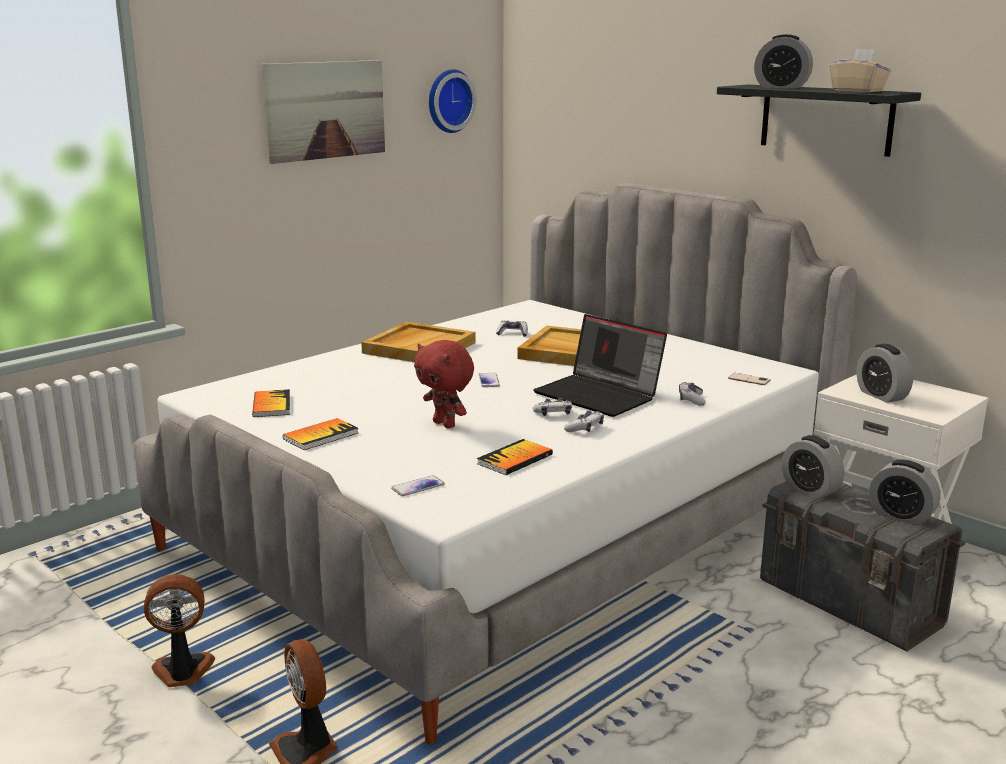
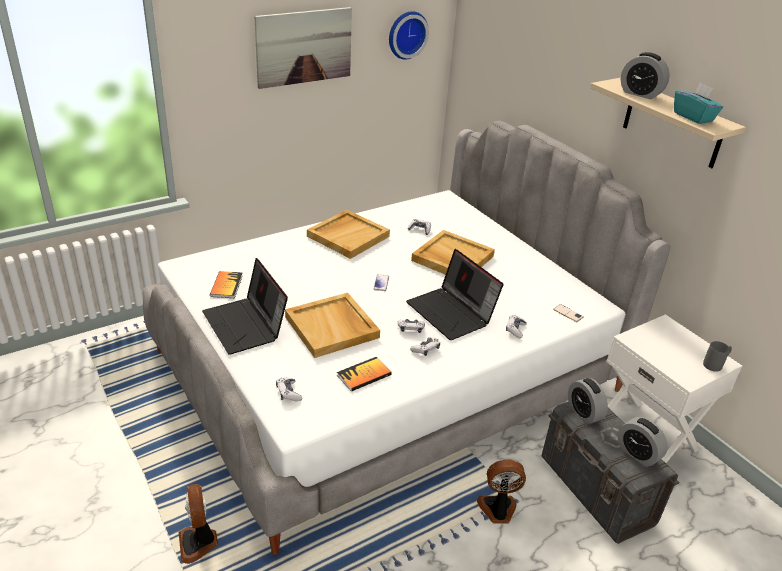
camera: 10 degrees right, 15 degrees up
fan [144,574,215,687] -> fan moved to [477,460,526,524]
book [283,418,358,450] -> laptop [202,258,288,355]
phone [391,475,445,496] -> game controller [276,377,302,401]
red plush toy [414,340,474,428] -> beige tray [285,293,380,358]
black shelf [717,85,921,157] -> beige shelf [590,78,746,168]
beige tissue box [830,49,891,92] -> turquoise tissue box [674,82,723,124]
alarm clock [857,344,913,403] -> none
none -> grey mug [703,341,732,372]

